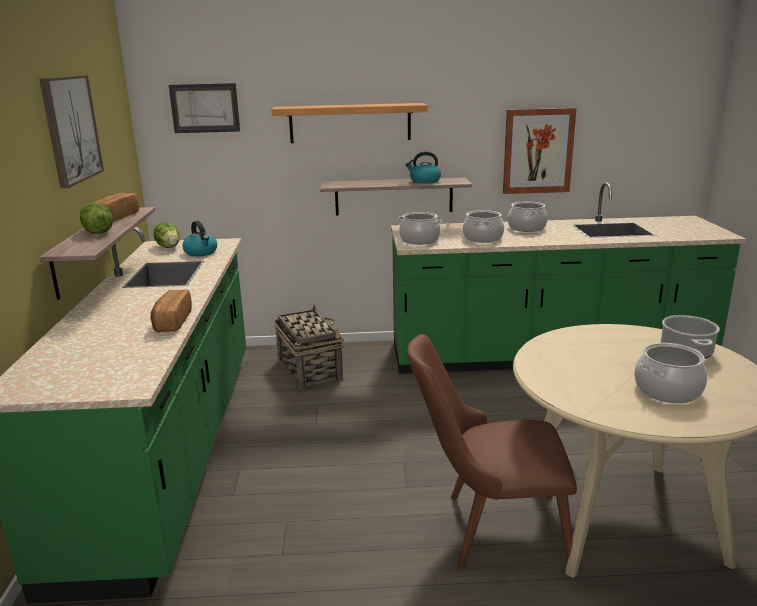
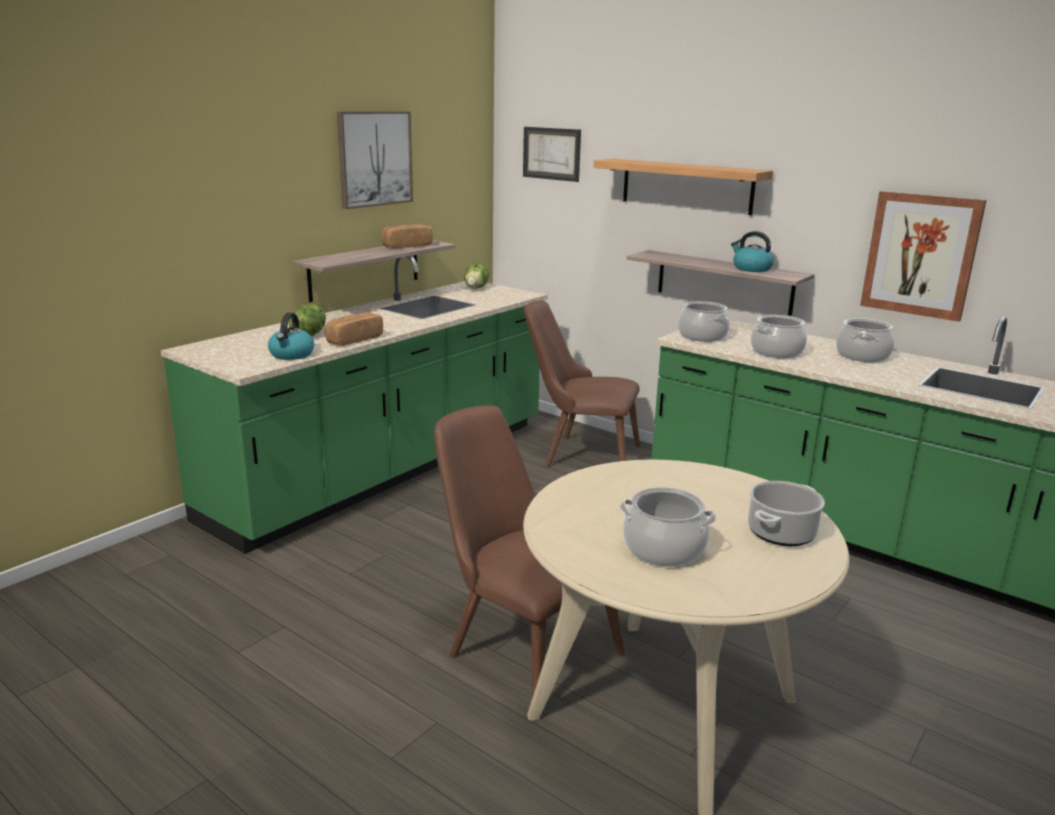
camera: 40 degrees right, 0 degrees up
lettuce [80,202,113,234] -> lettuce moved to [289,305,326,336]
kettle [182,221,217,256] -> kettle moved to [268,312,314,360]
basket [274,304,344,390] -> brown chair [524,300,640,467]

